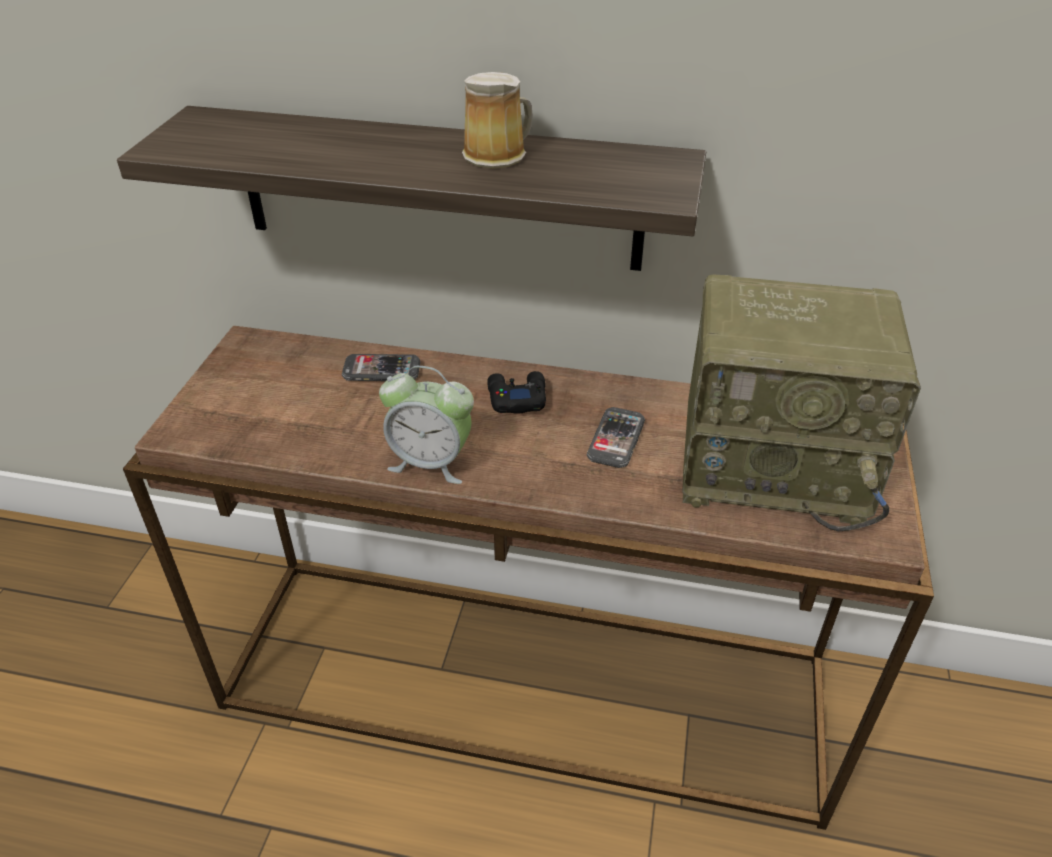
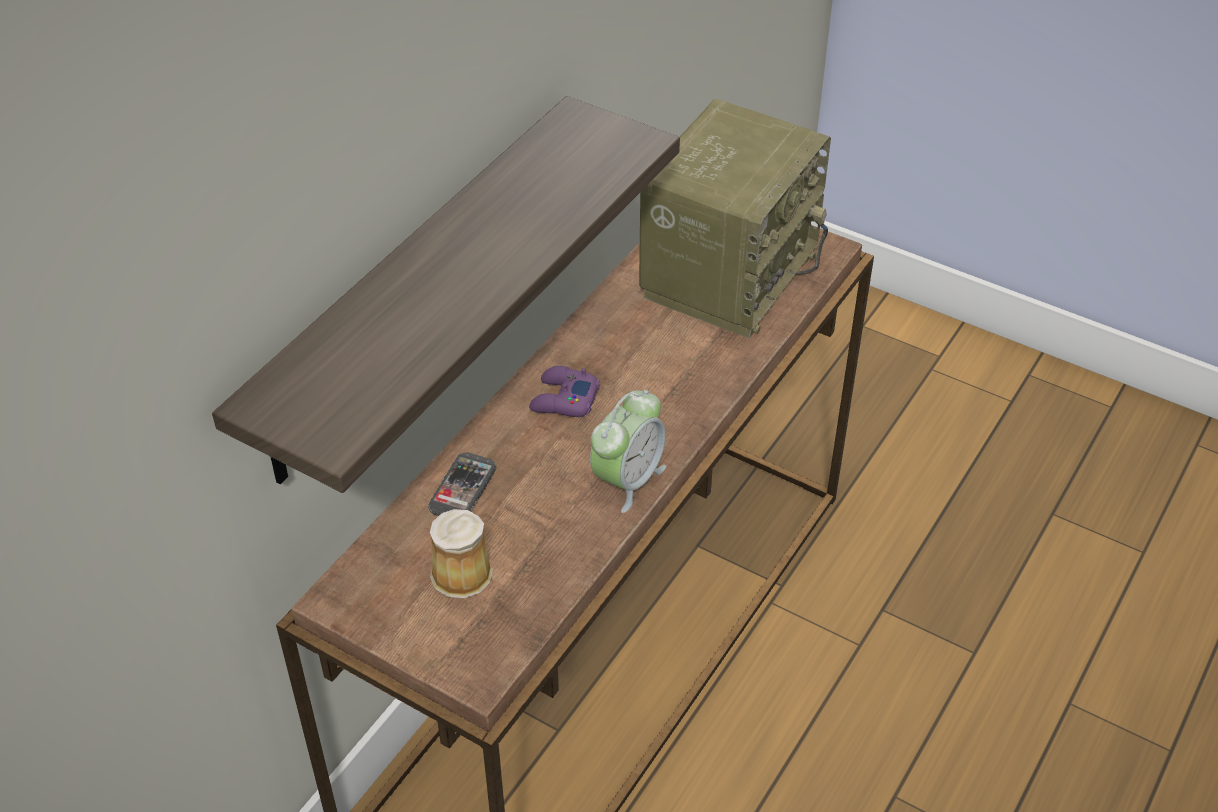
camera: 70 degrees left, 5 degrees up
mug [462,72,533,169] -> mug moved to [430,509,493,598]
black game controller [487,371,546,414] -> purple game controller [529,366,600,417]
phone [587,407,645,468] -> none

